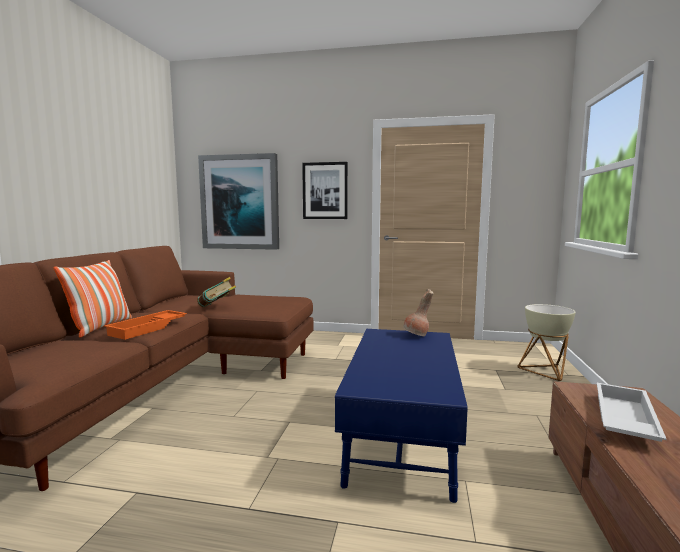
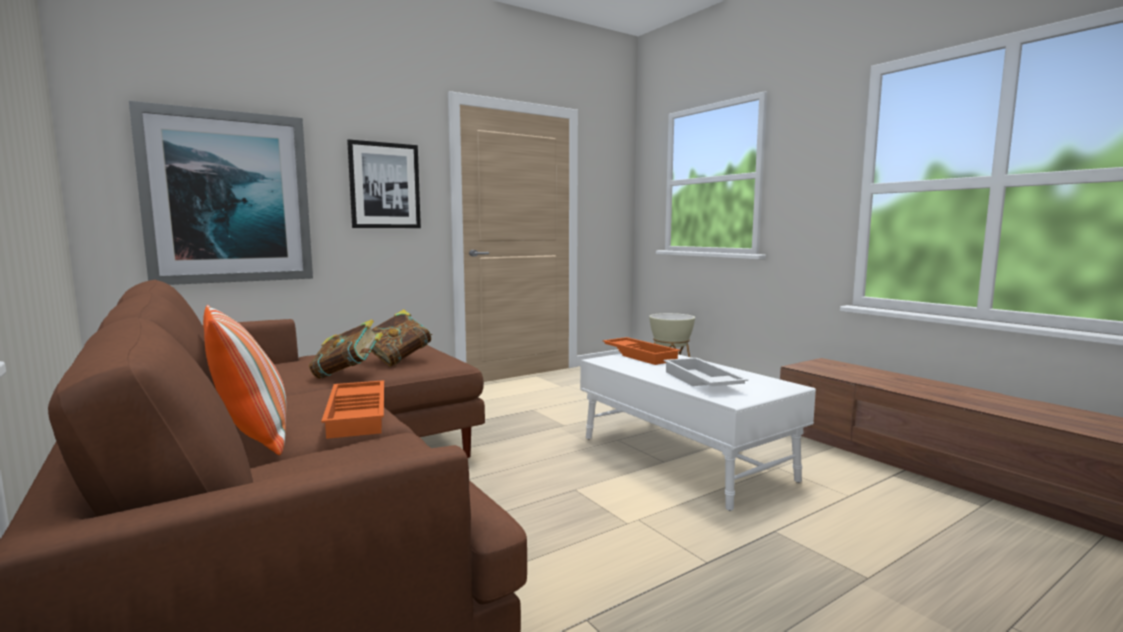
camera: 45 degrees left, 0 degrees up
blue coffee table [335,329,468,503] -> white coffee table [580,354,816,511]
brown vase [403,289,433,336] -> orange tray [603,337,681,365]
white tray [597,383,667,442] -> white tray moved to [664,358,748,386]
none -> book [370,309,433,367]

